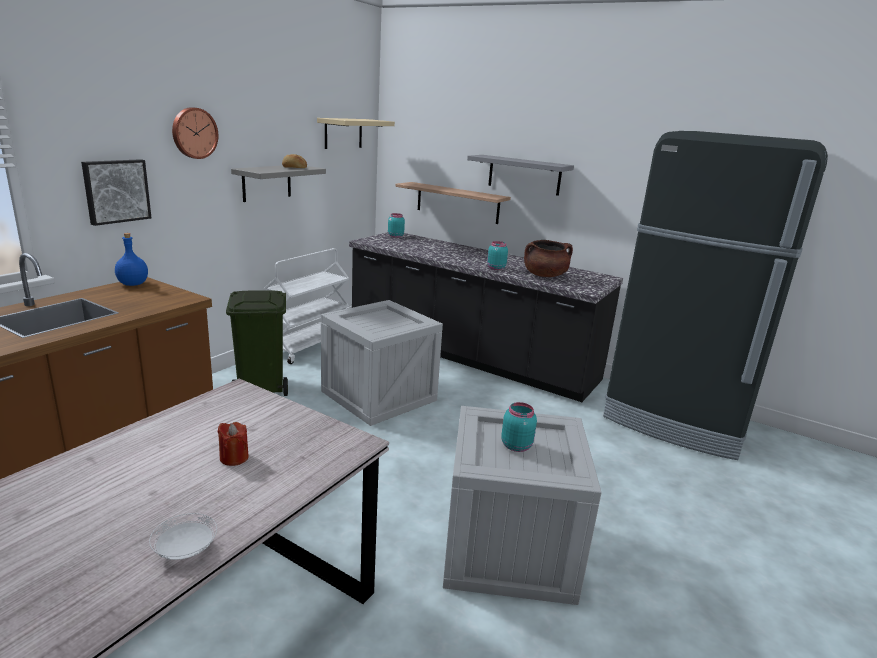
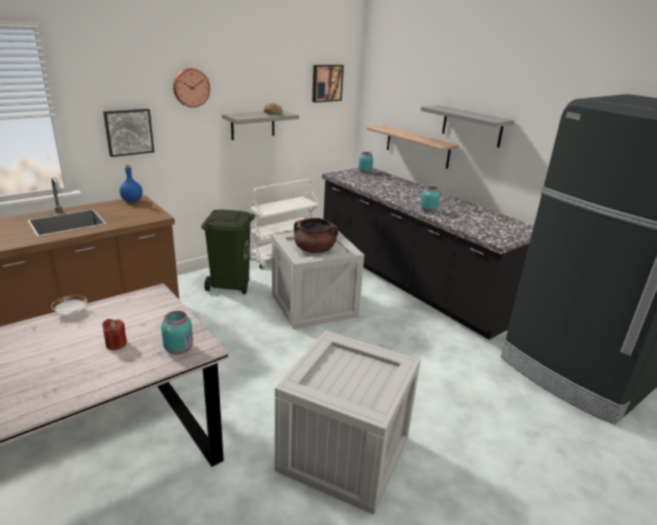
camera: 20 degrees right, 5 degrees up
white plate [149,513,217,560] -> white plate moved to [52,295,87,314]
beige shelf [317,118,395,149] -> picture [312,65,344,103]
turquoise jar [501,402,537,452] -> turquoise jar moved to [161,311,193,355]
brown cooking pot [524,240,573,277] -> brown cooking pot moved to [294,218,338,253]

